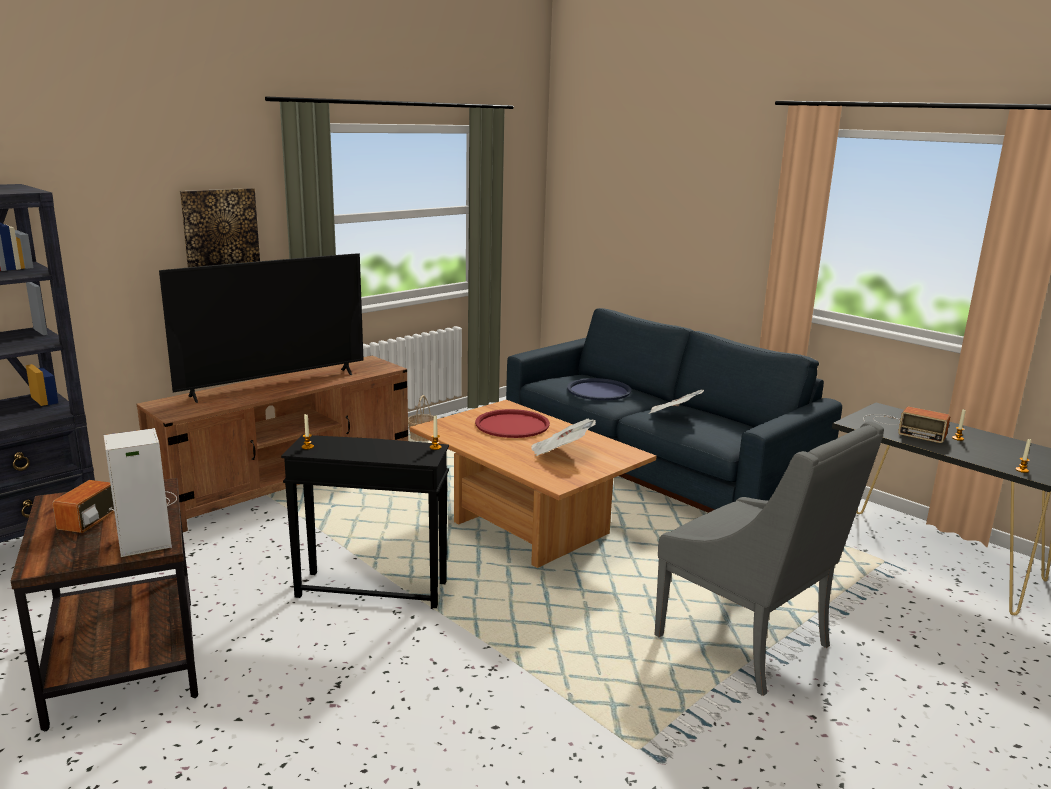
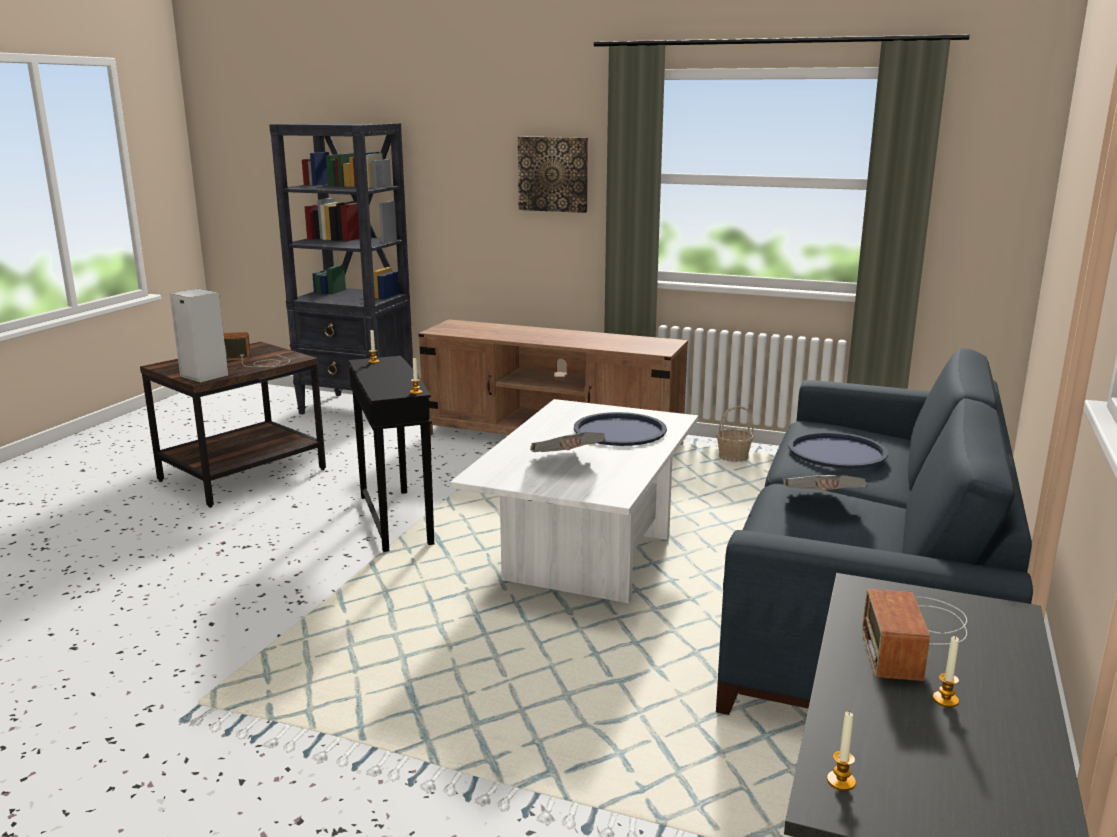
camera: 65 degrees right, 0 degrees up
television [159,253,364,403] -> none
brown coffee table [410,400,656,568] -> white coffee table [450,399,698,603]
red tray [475,409,550,438] -> blue tray [574,412,667,446]
grey armchair [655,421,884,696] -> none

